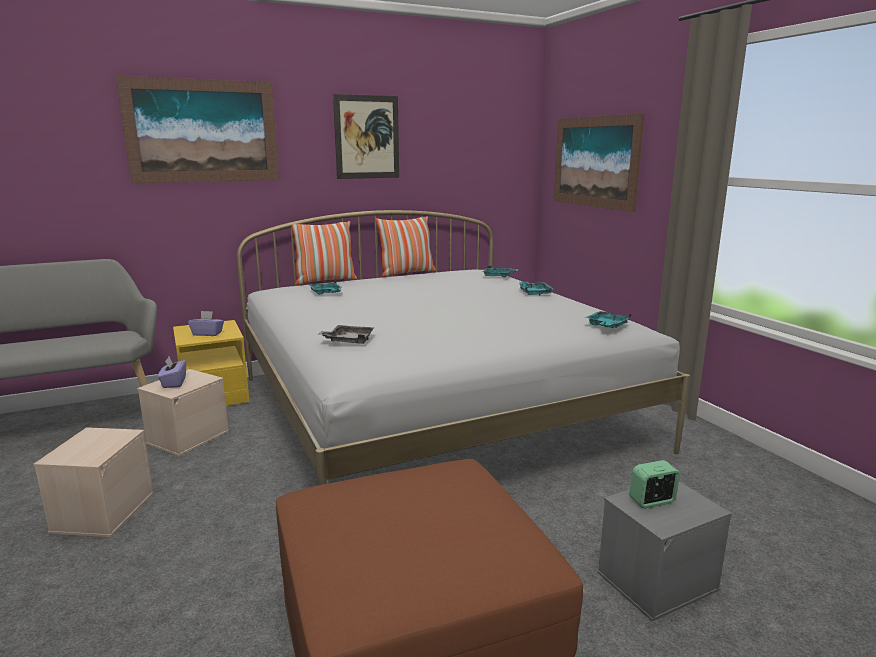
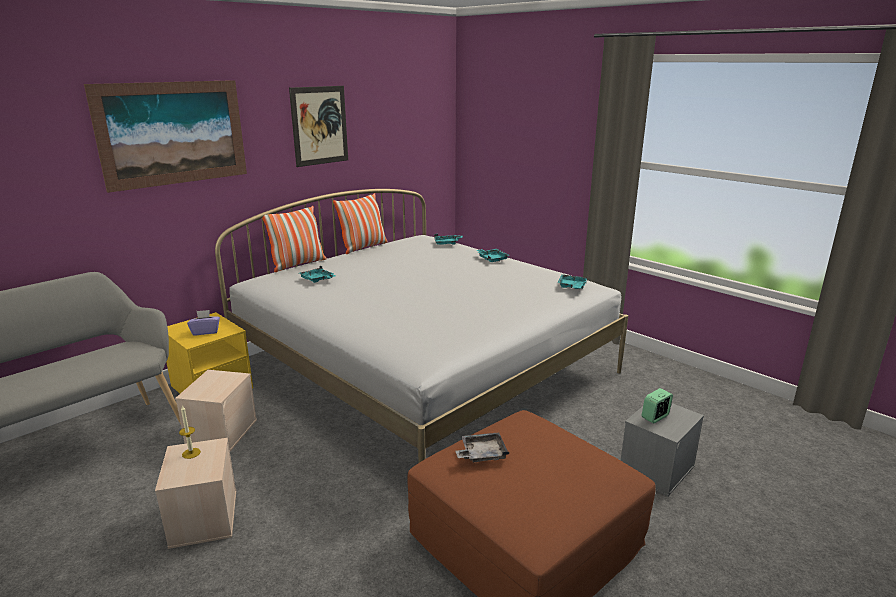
camera: 20 degrees left, 5 degrees up
purple tissue box [158,357,186,388] -> none
grey tray [317,325,374,344] -> grey tray moved to [455,433,509,462]
picture [554,114,645,212] -> none
none -> candle [179,406,201,459]

